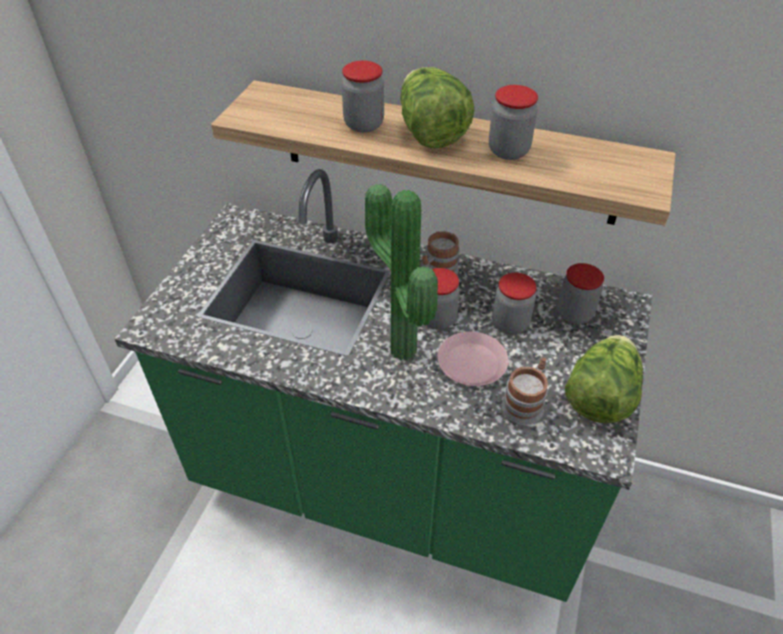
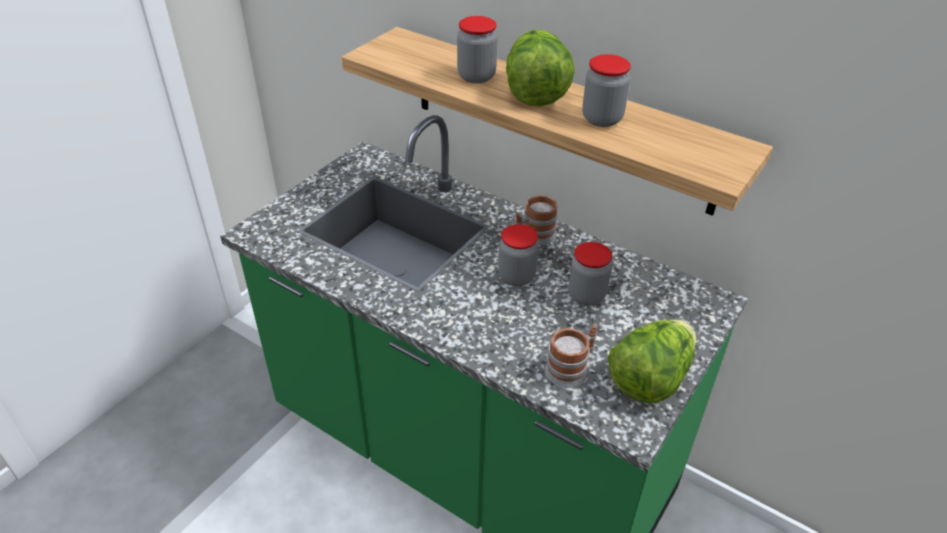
camera: 15 degrees right, 5 degrees down
potted plant [365,184,438,360] -> none
pink plate [437,332,509,386] -> none
jar [557,263,604,324] -> none

